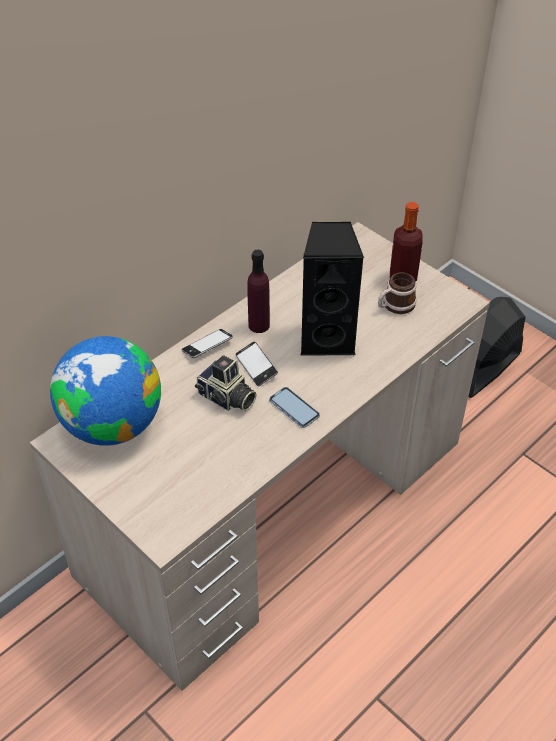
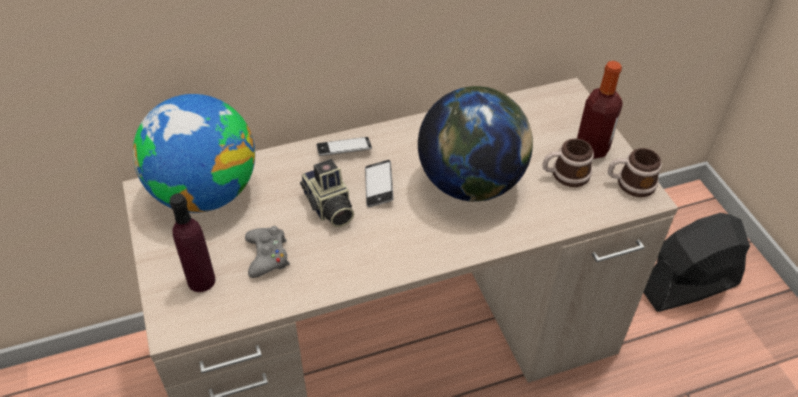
camera: 25 degrees right, 0 degrees up
purple bottle [247,250,270,333] -> purple bottle moved to [170,193,215,292]
phone [269,387,320,428] -> none
black speaker [300,222,364,356] -> globe [418,86,533,202]
none -> grey game controller [245,226,290,278]
none -> mug [608,148,662,197]

